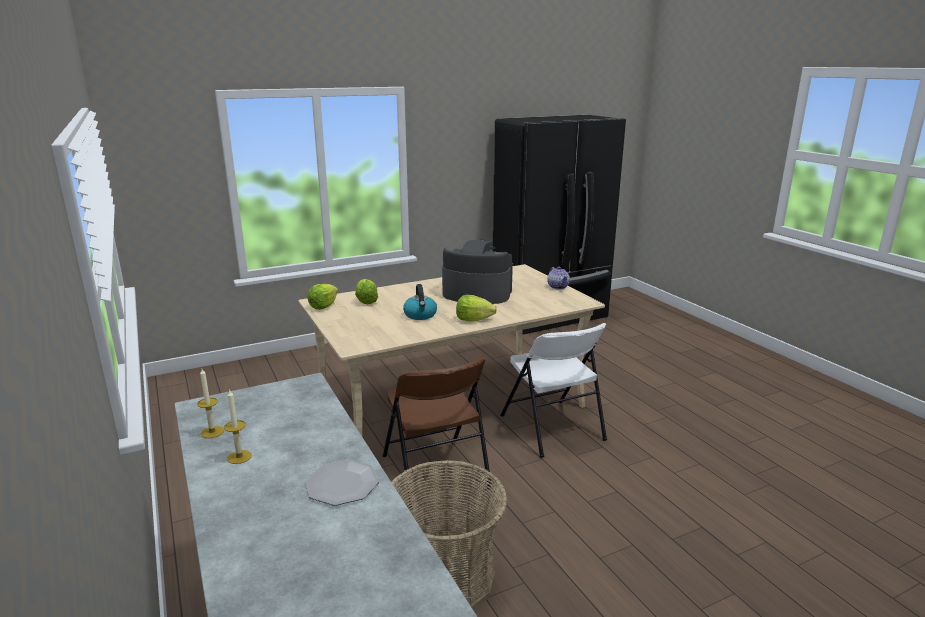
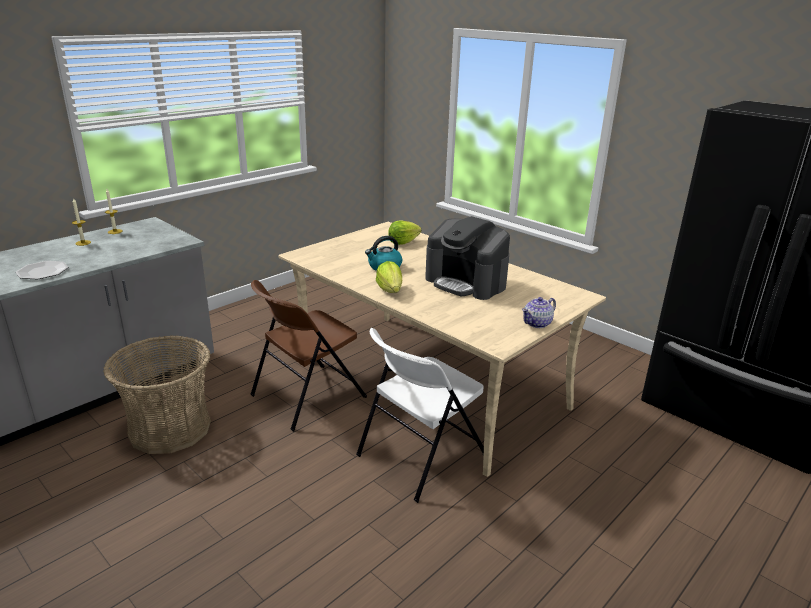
camera: 70 degrees right, 5 degrees up
lettuce [307,284,338,310] -> none
coffee machine [442,239,513,304] -> coffee machine turned 135 degrees clockwise [425,216,510,300]

